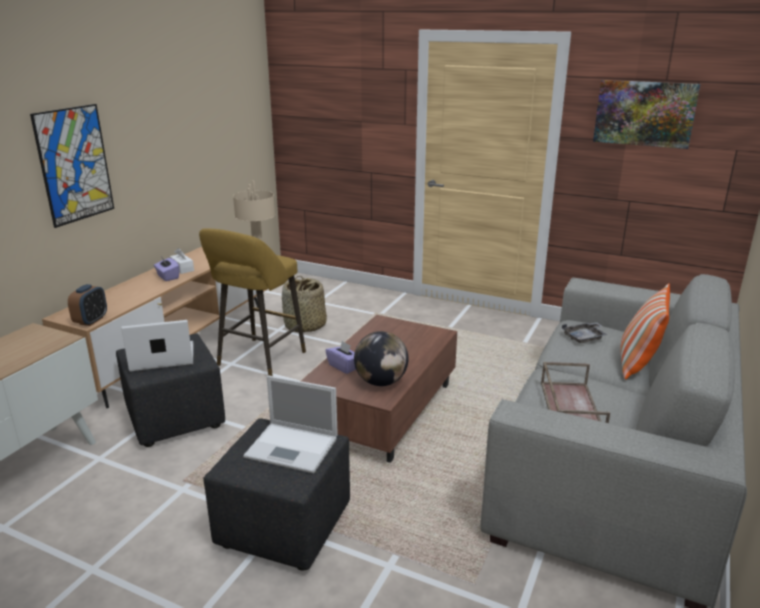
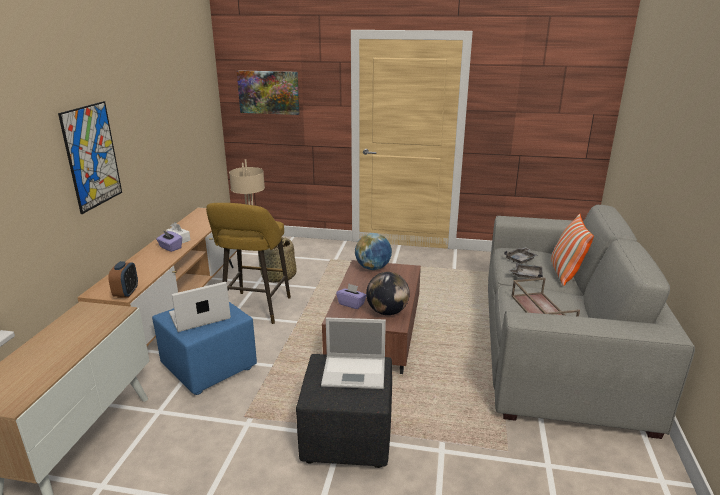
camera: 15 degrees left, 0 degrees up
black ottoman [116,333,225,447] -> blue ottoman [152,302,257,395]
picture [593,80,700,149] -> picture moved to [237,70,299,115]
none -> globe [355,233,392,270]
none -> grey tray [509,263,543,279]

